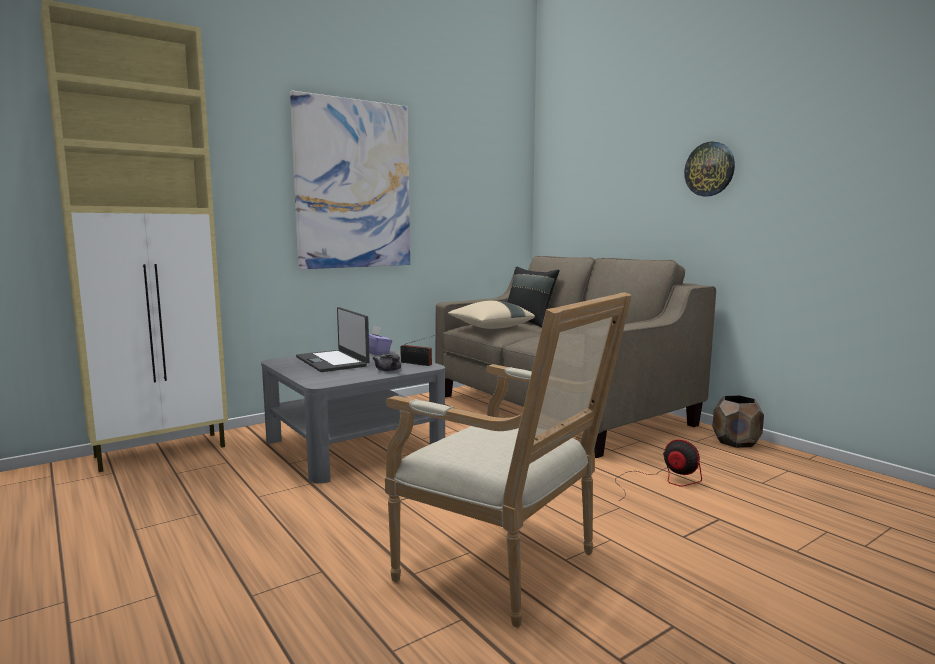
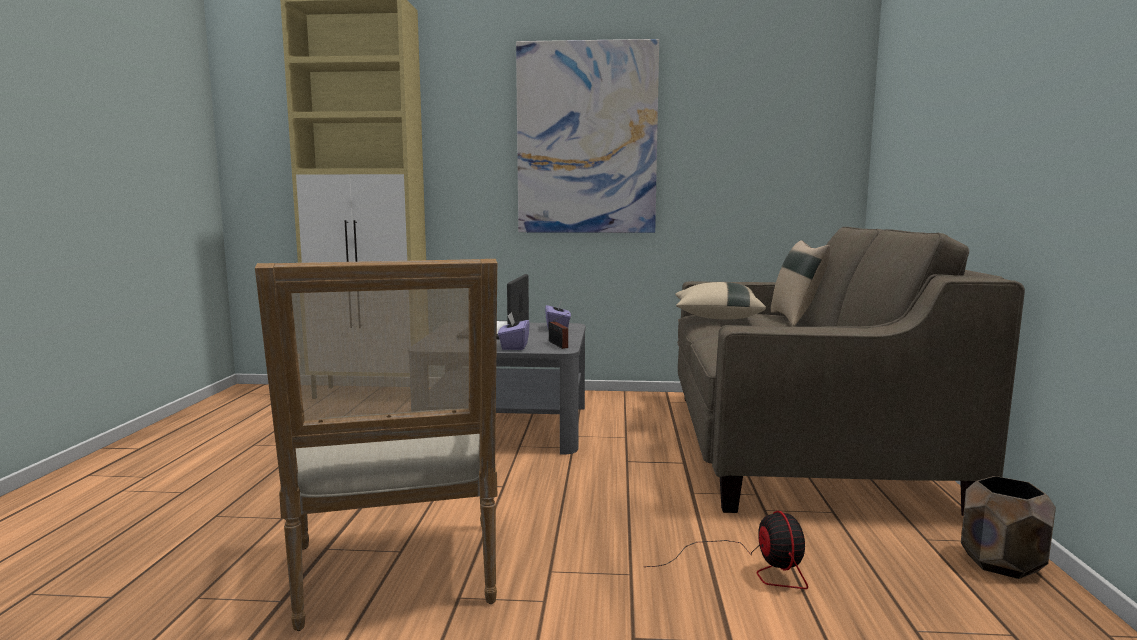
camera: 40 degrees right, 0 degrees up
grey teapot [372,354,401,371] -> purple tissue box [498,312,530,350]
black pillow [507,267,559,328] -> beige pillow [771,240,831,326]
wall clock [684,142,735,197] -> none

